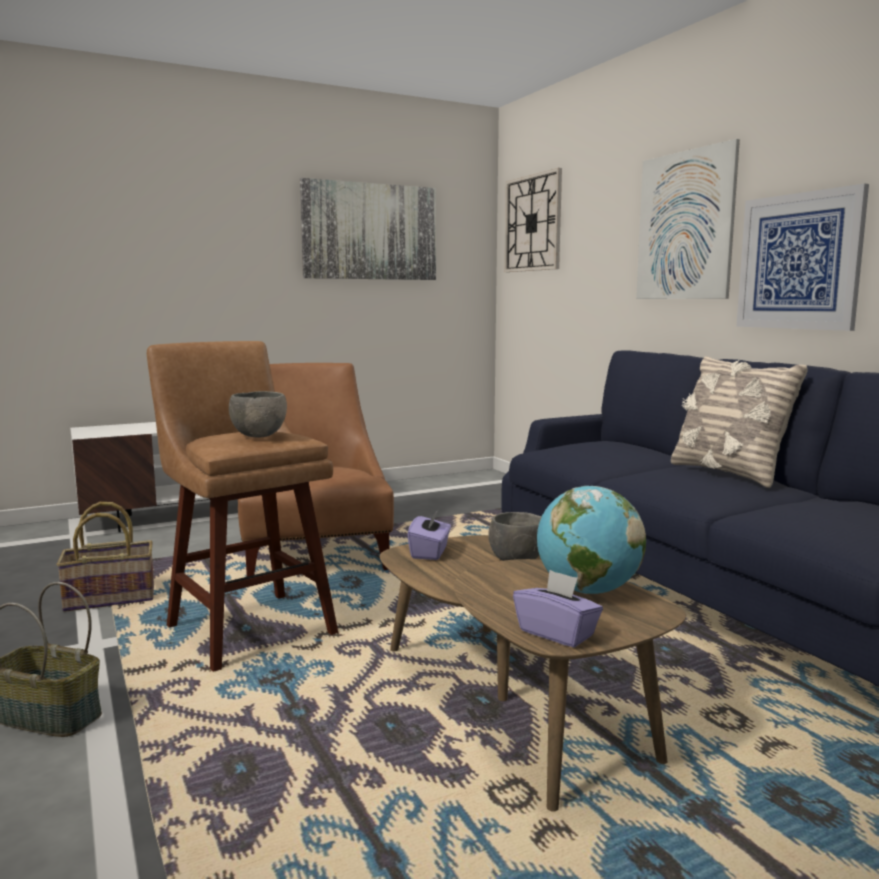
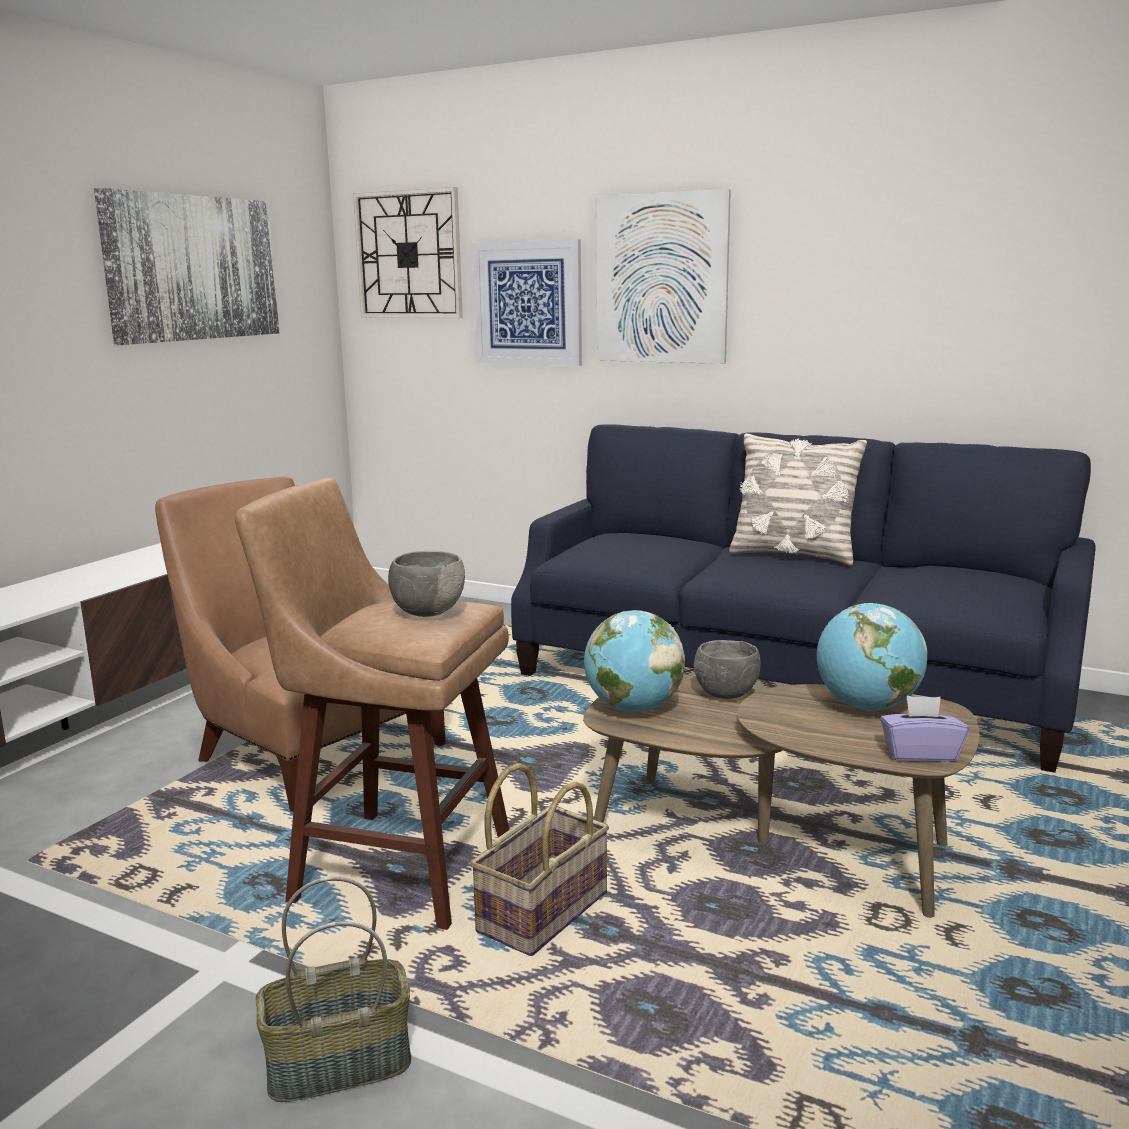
camera: 35 degrees left, 5 degrees up
basket [56,502,154,612] -> basket moved to [470,763,609,956]
purple tissue box [407,509,451,560] -> globe [584,610,685,712]
picture [736,183,869,331] -> picture moved to [472,239,582,366]

